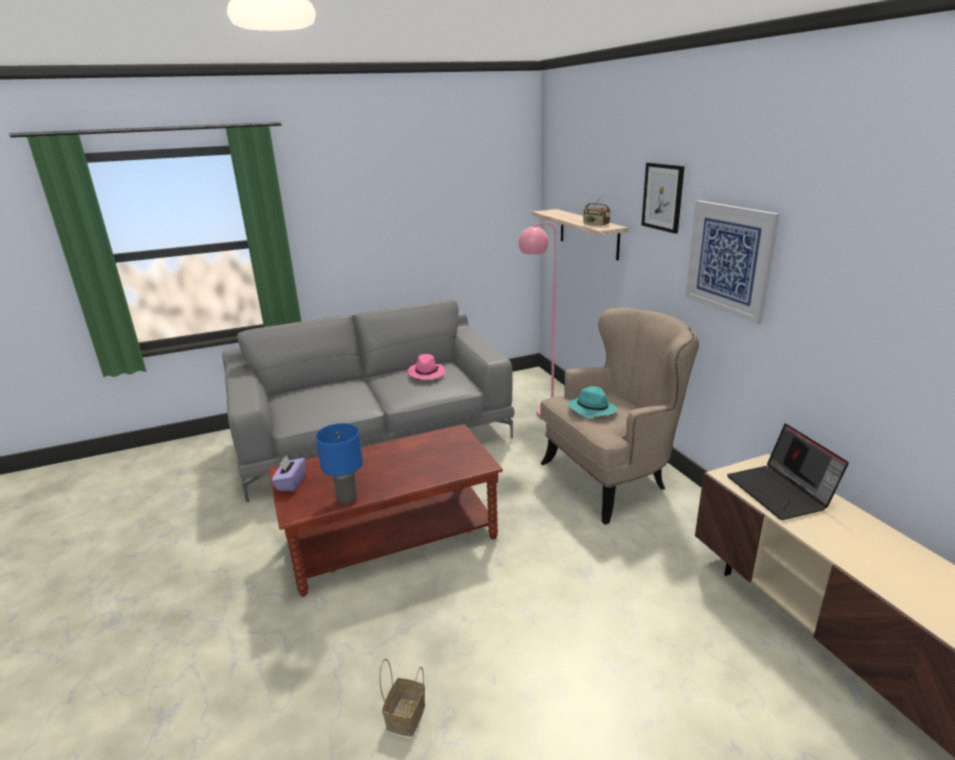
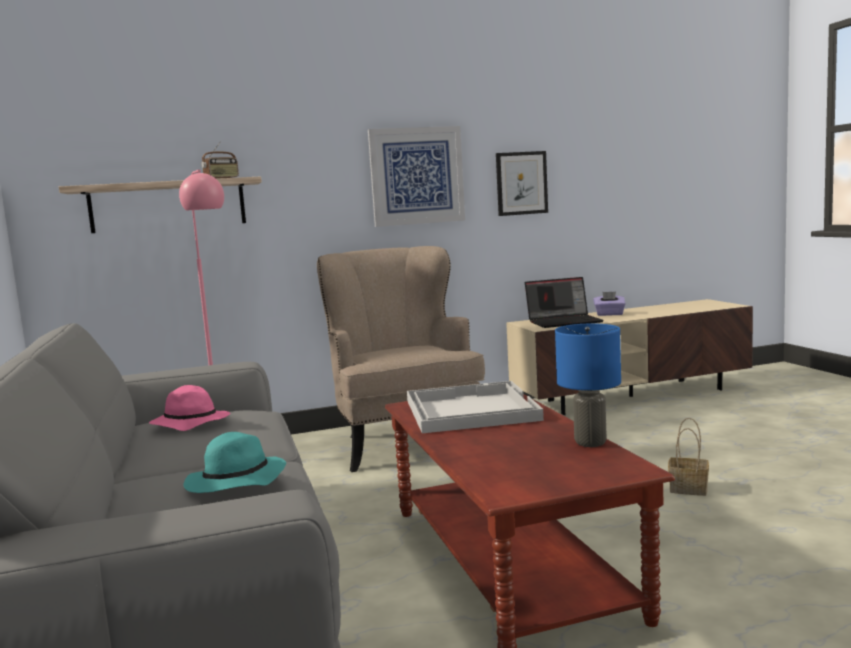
camera: 85 degrees left, 15 degrees down
purple tissue box [272,455,305,491] -> purple tissue box moved to [593,292,625,316]
basket [379,659,425,737] -> basket moved to [668,418,709,496]
turquoise hat [568,386,617,418] -> turquoise hat moved to [183,432,286,493]
picture [641,163,685,234] -> picture moved to [496,151,548,216]
none -> white tray [407,381,544,433]

